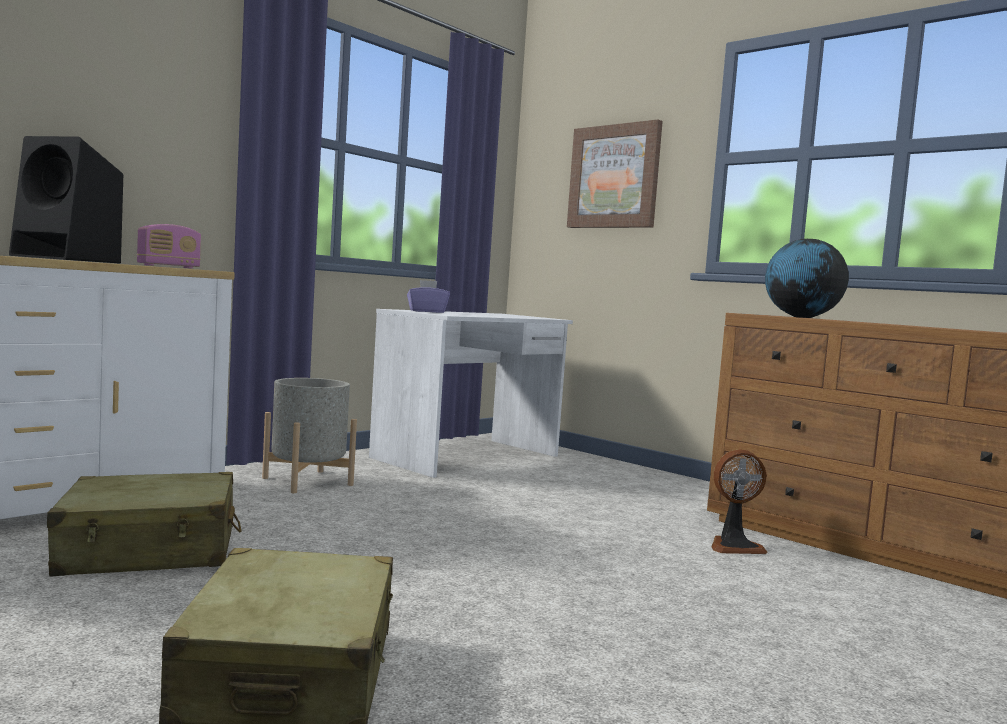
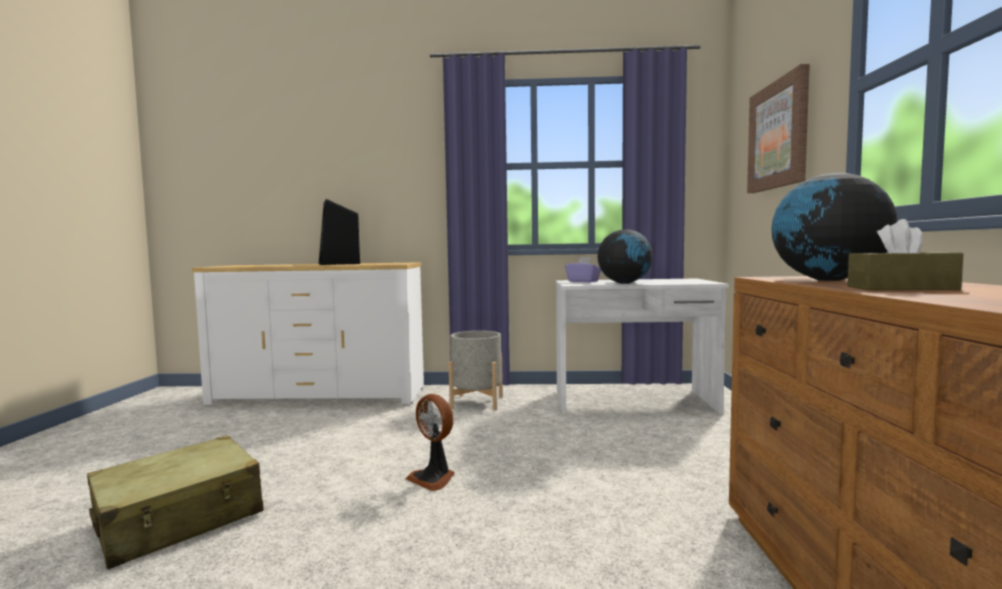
camera: 50 degrees right, 0 degrees up
beige suitcase [47,472,241,576] -> none
radio [137,224,201,269] -> none
fan [711,449,767,554] -> fan moved to [406,394,455,491]
none -> globe [597,230,653,284]
none -> brown tissue box [847,219,963,290]

